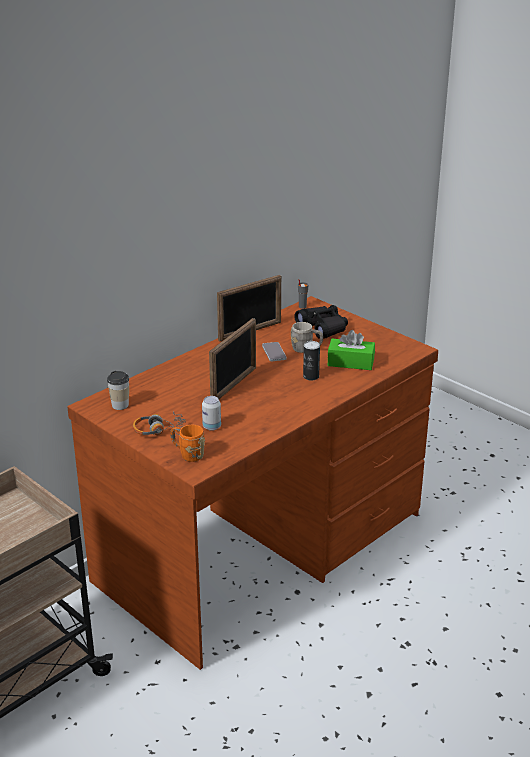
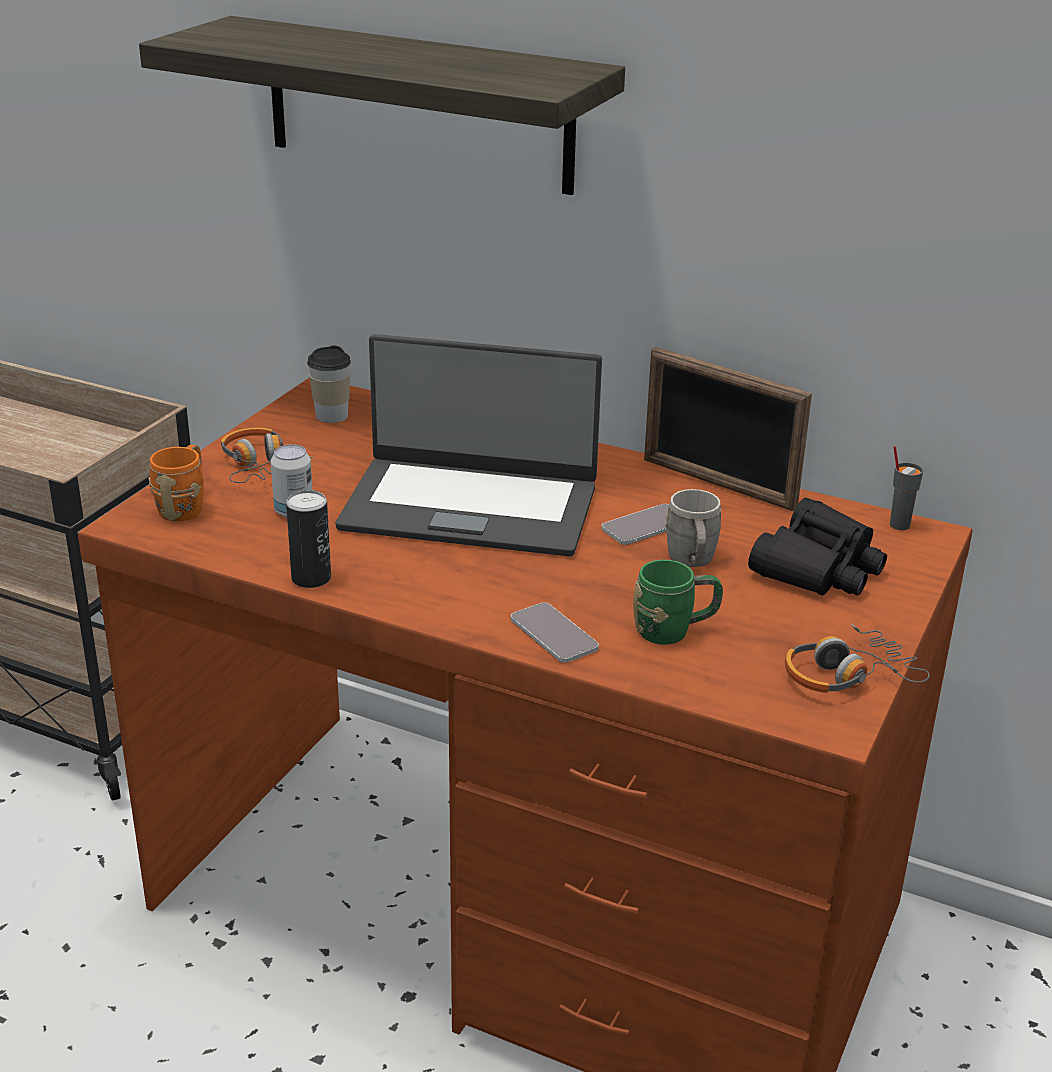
camera: 70 degrees right, 0 degrees up
picture frame [209,318,256,399] -> laptop [335,334,602,556]
can [303,341,320,380] -> can moved to [286,490,331,588]
green tissue box [328,330,375,370] -> green mug [633,560,723,645]
none -> shelf [139,16,625,195]
none -> phone [511,602,599,663]
none -> headphones [785,624,930,693]

